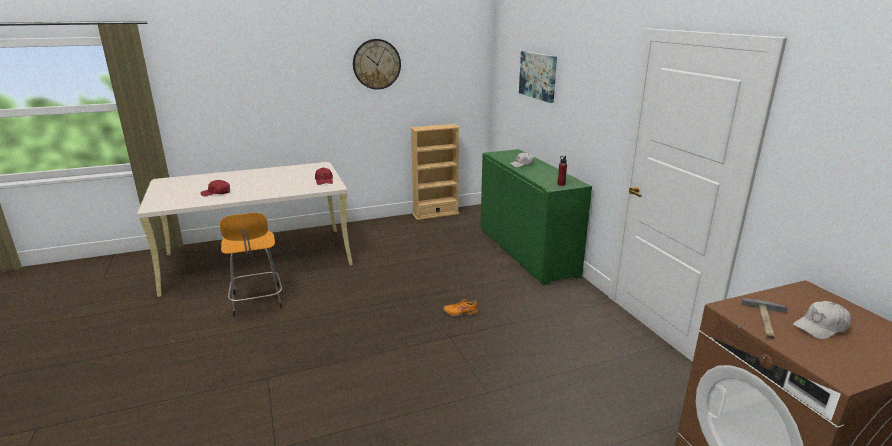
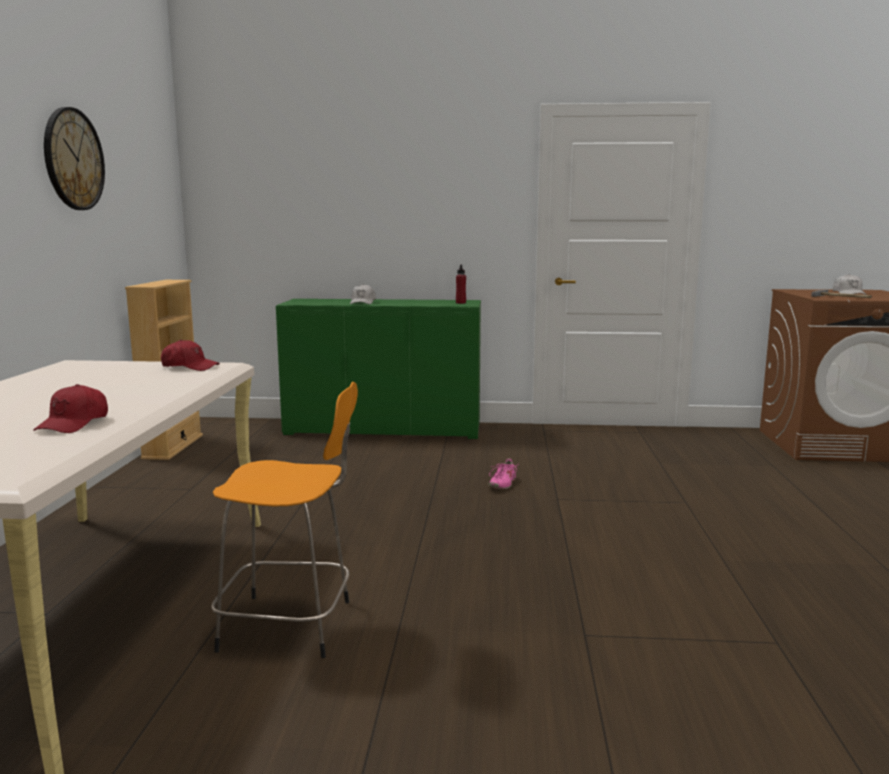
camera: 65 degrees left, 10 degrees down
orange shoe [443,299,478,317] -> pink shoe [489,458,518,489]
picture [519,51,557,103] -> none

